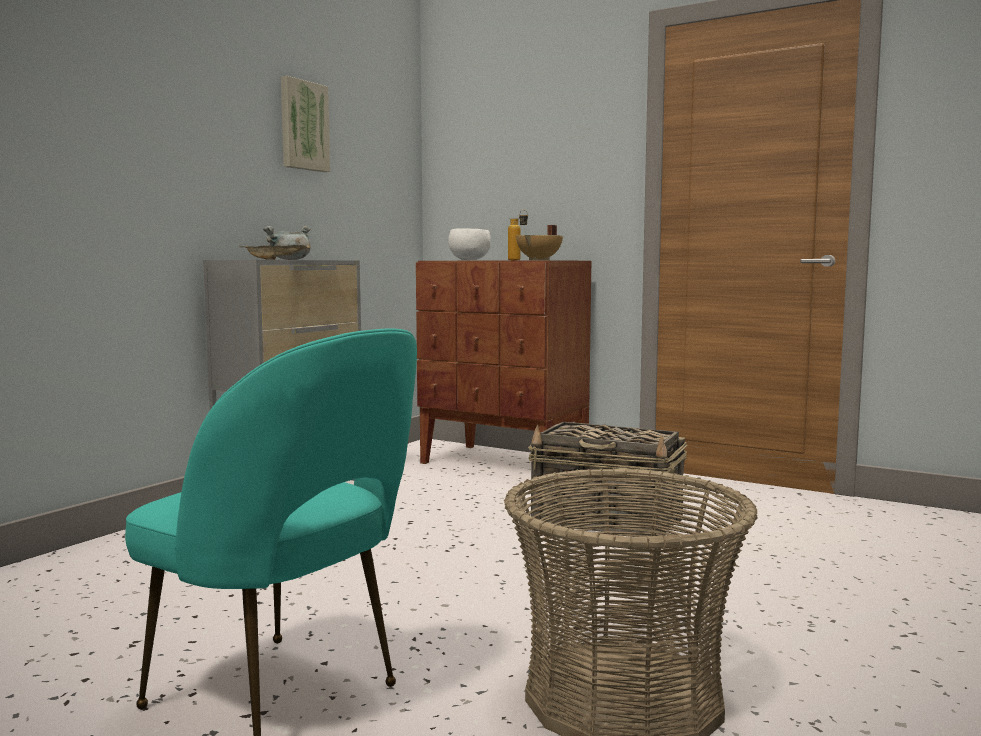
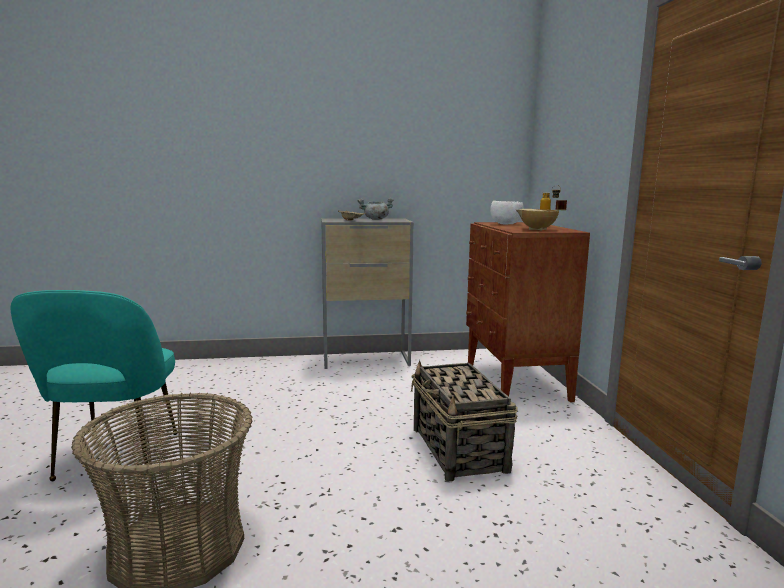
camera: 50 degrees right, 5 degrees up
picture [281,76,330,172] -> none

